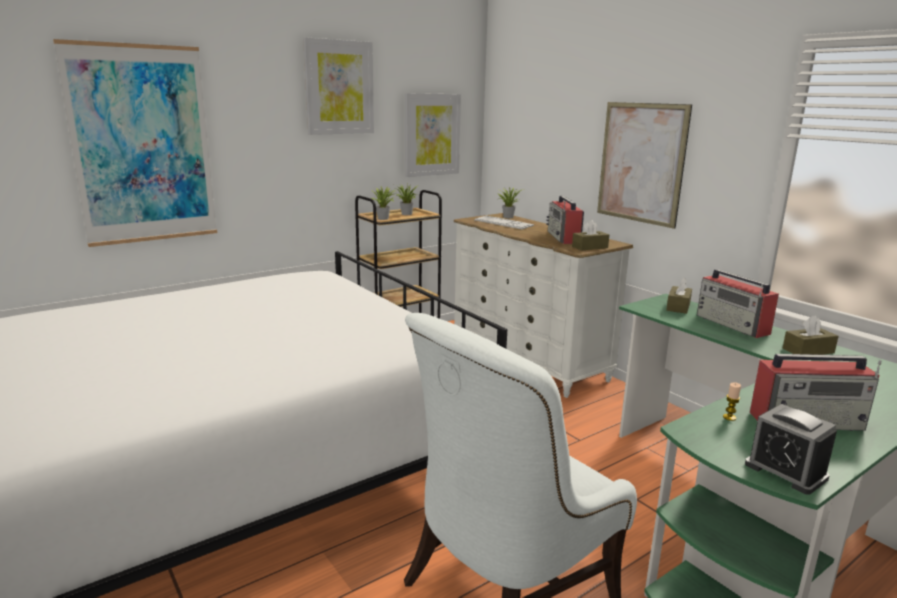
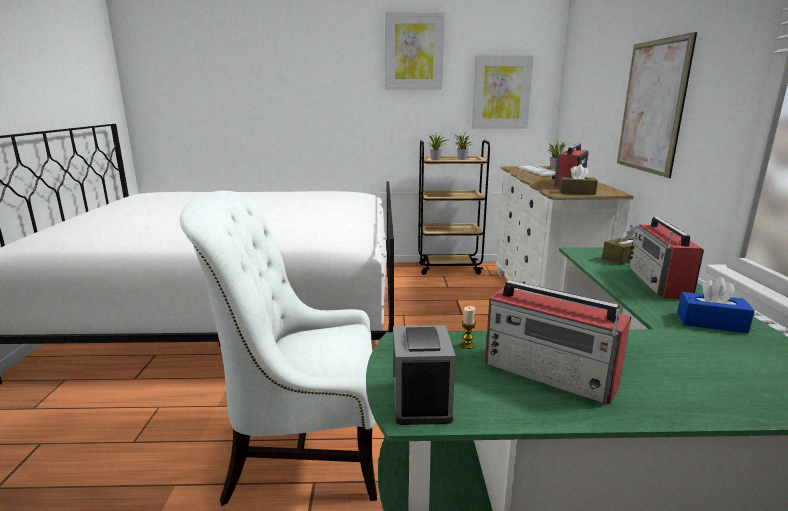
camera: 35 degrees right, 0 degrees up
picture [53,39,217,247] -> none
brown tissue box [783,316,839,355] -> blue tissue box [677,277,755,333]

